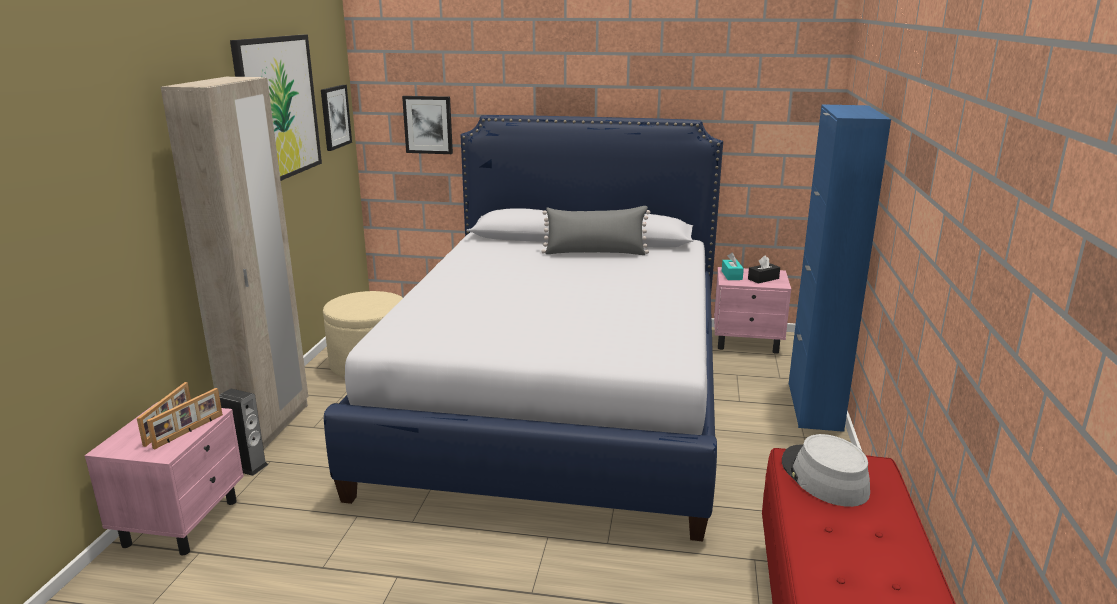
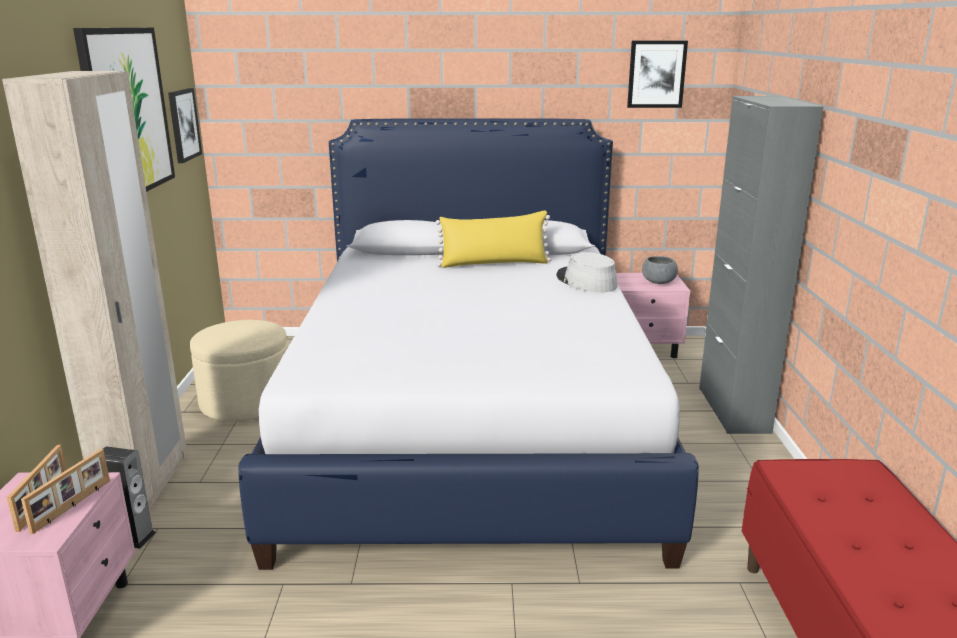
camera: 10 degrees left, 0 degrees up
picture [402,96,453,154] -> picture moved to [627,41,688,108]
grey pillow [541,206,650,255] -> yellow pillow [435,211,551,268]
turquoise tissue box [722,252,744,280] -> none
black tissue box [748,255,780,284] -> grey bowl [642,256,678,284]
grey hat [782,434,870,507] -> grey hat moved to [557,252,618,293]
blue cabinet [789,104,891,432] -> grey cabinet [699,96,824,434]

